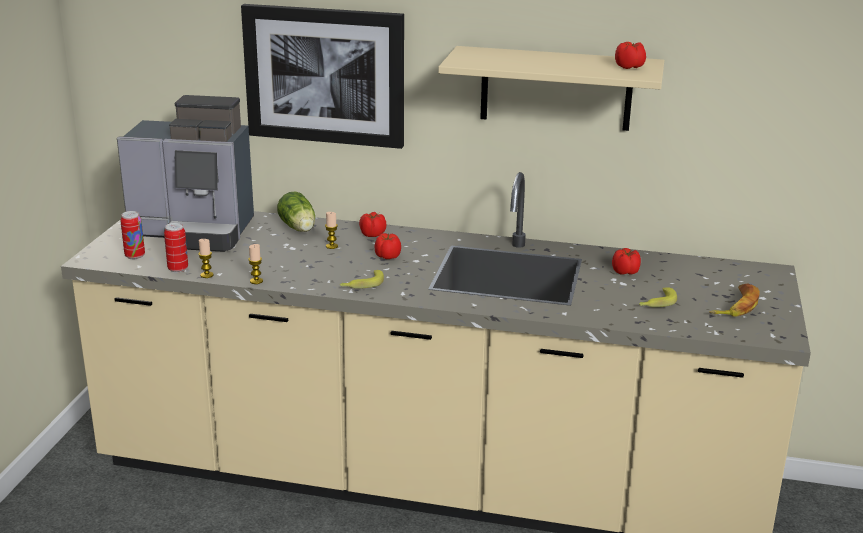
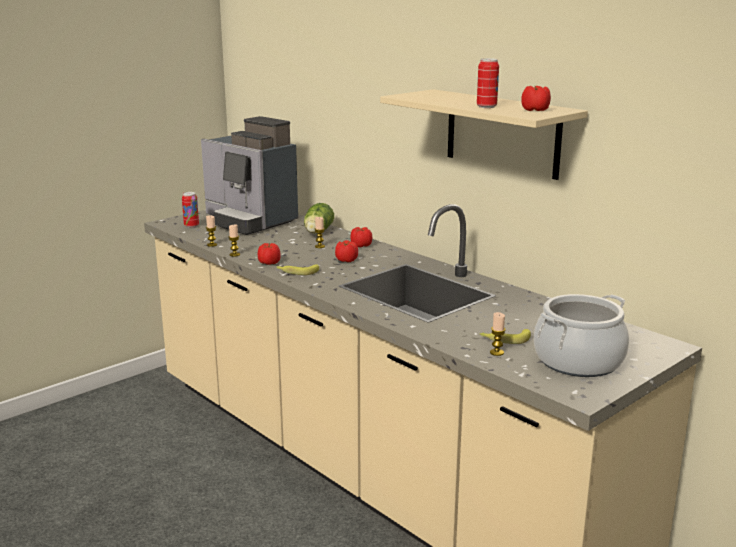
camera: 35 degrees right, 5 degrees down
can [164,223,188,272] -> can moved to [477,58,499,108]
picture [241,4,404,149] -> none
tomato [612,248,641,274] -> tomato moved to [258,243,281,265]
banana [709,283,760,317] -> cooking pot [534,294,629,377]
none -> candle [490,312,506,356]

